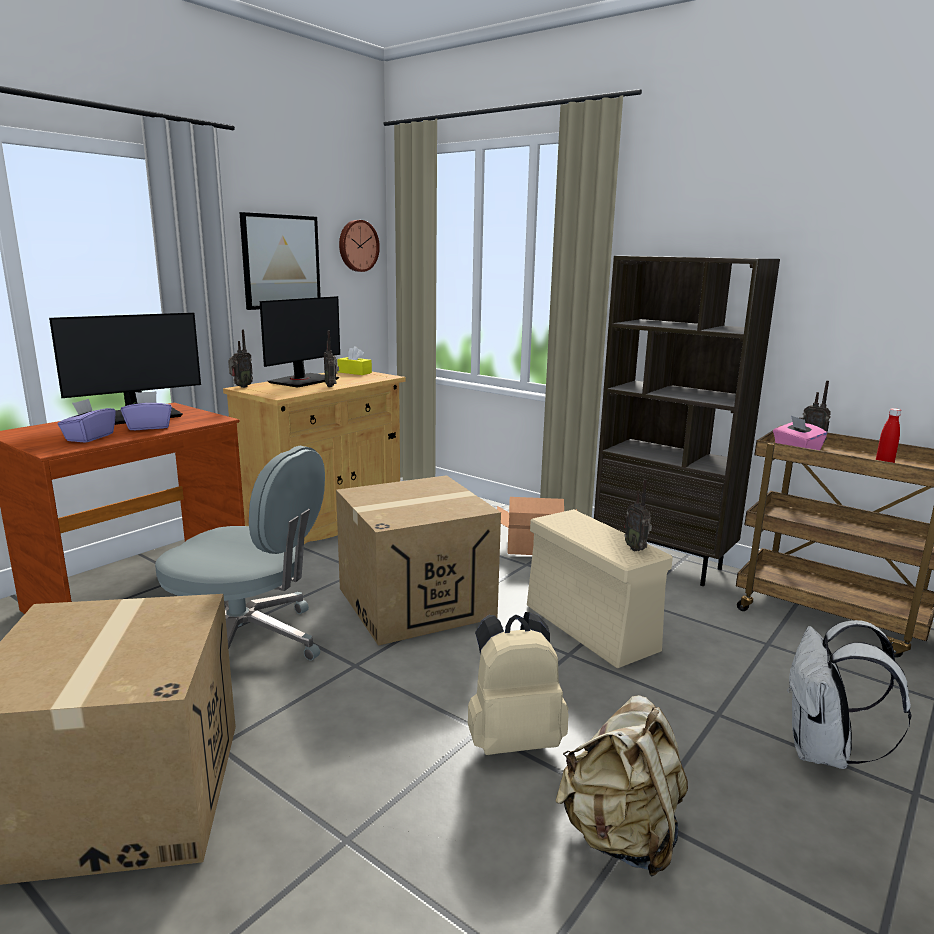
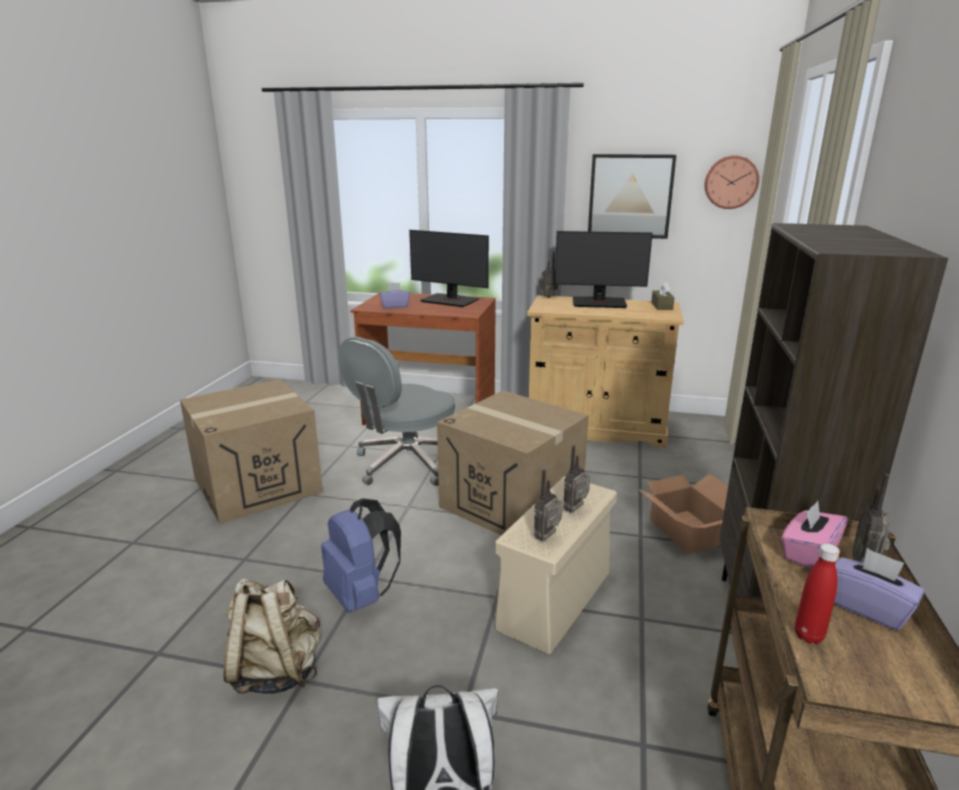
camera: 65 degrees right, 5 degrees up
purple tissue box [121,391,172,430] -> purple tissue box moved to [834,548,925,631]
grey office chair [155,446,325,661] -> grey office chair turned 45 degrees clockwise [338,336,455,486]
radio [324,331,339,387] -> radio moved to [563,445,590,512]
yellow tissue box [337,346,372,375] -> brown tissue box [651,282,674,310]
beige backpack [468,612,569,755] -> blue backpack [321,498,401,613]

